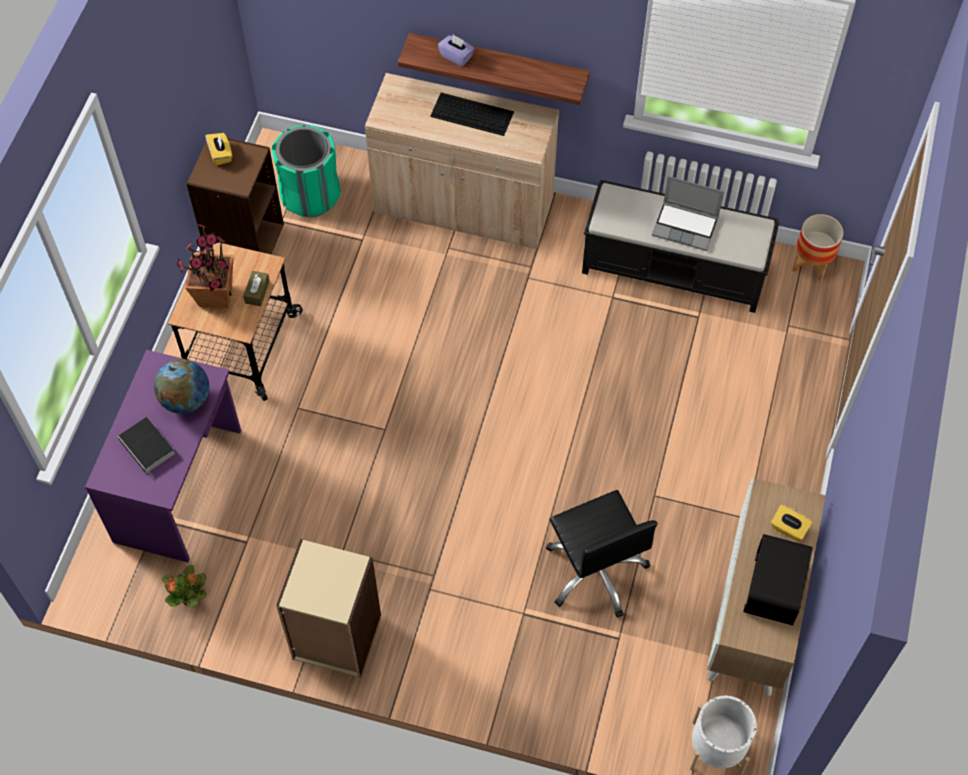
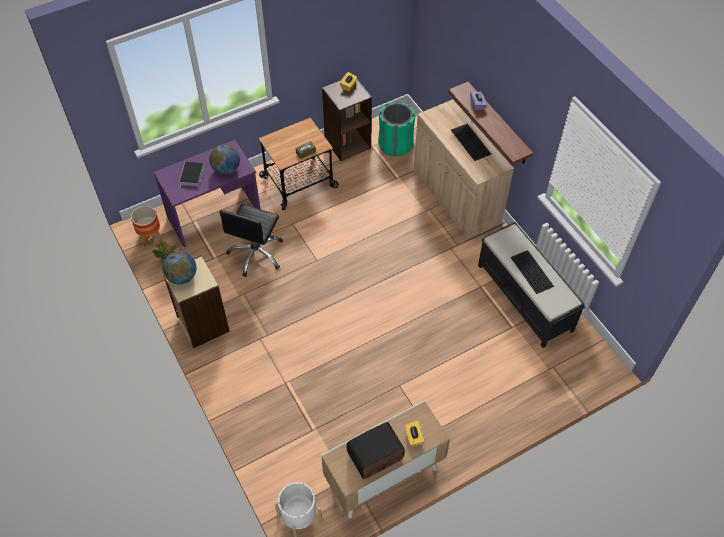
camera: 45 degrees right, 5 degrees down
potted plant [177,224,234,308] -> none
black office chair [546,490,658,618] -> black office chair moved to [219,204,283,277]
laptop [652,176,724,251] -> keyboard [511,250,554,294]
planter [792,214,843,282] -> planter moved to [131,206,162,247]
none -> globe [162,251,196,285]

